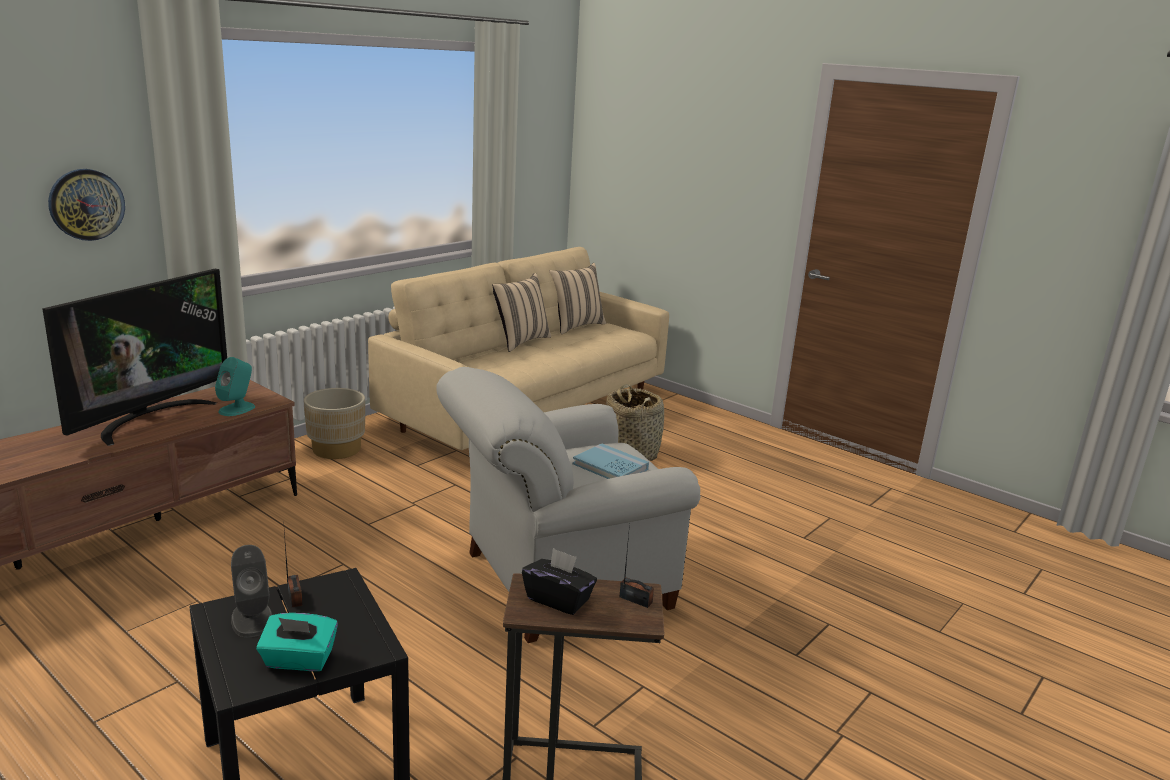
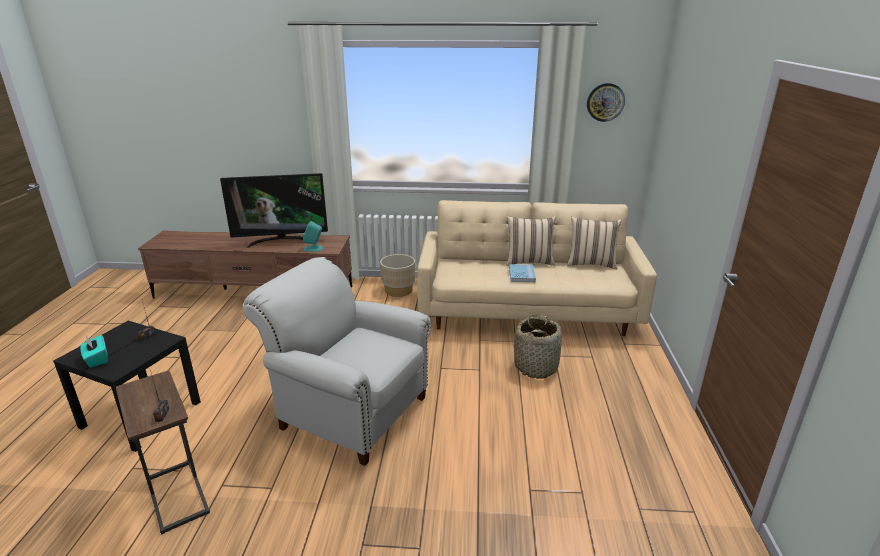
camera: 55 degrees right, 5 degrees up
wall clock [48,169,125,241] -> wall clock moved to [587,83,625,122]
grey speaker [231,545,273,637] -> none
black tissue box [522,548,597,615] -> none
blue book [573,443,649,479] -> blue book moved to [509,264,536,282]

